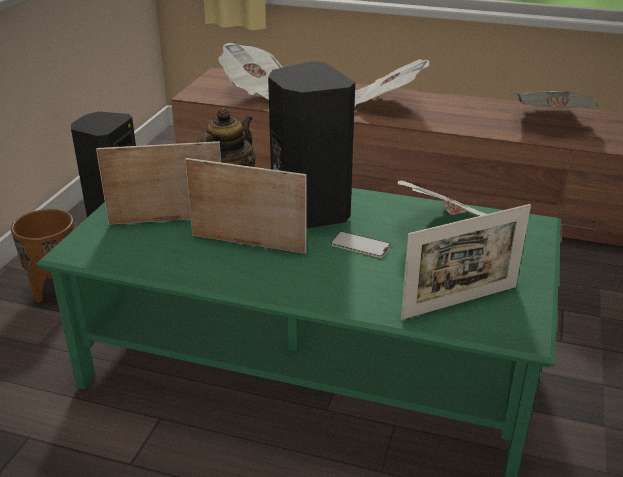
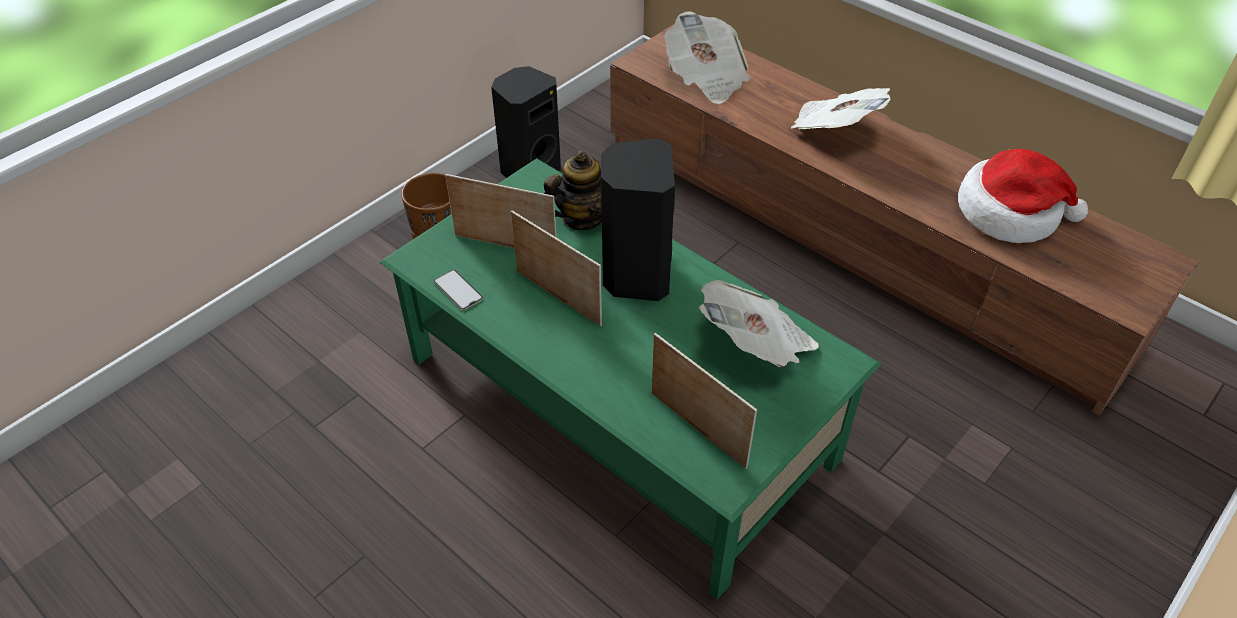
camera: 25 degrees right, 15 degrees up
phone [330,231,391,258] -> phone moved to [433,270,483,310]
picture frame [401,204,531,320] -> picture frame turned 135 degrees counterclockwise [651,333,757,469]
newspaper [514,91,599,109] -> hat [958,149,1088,243]

